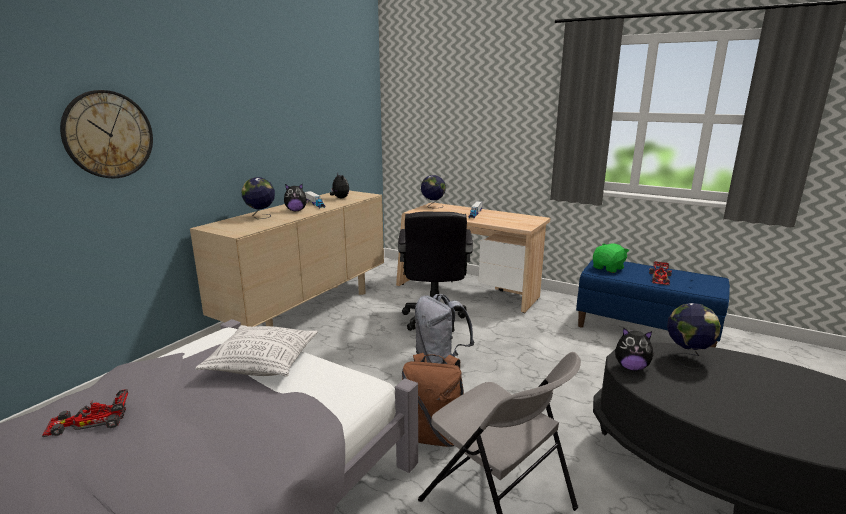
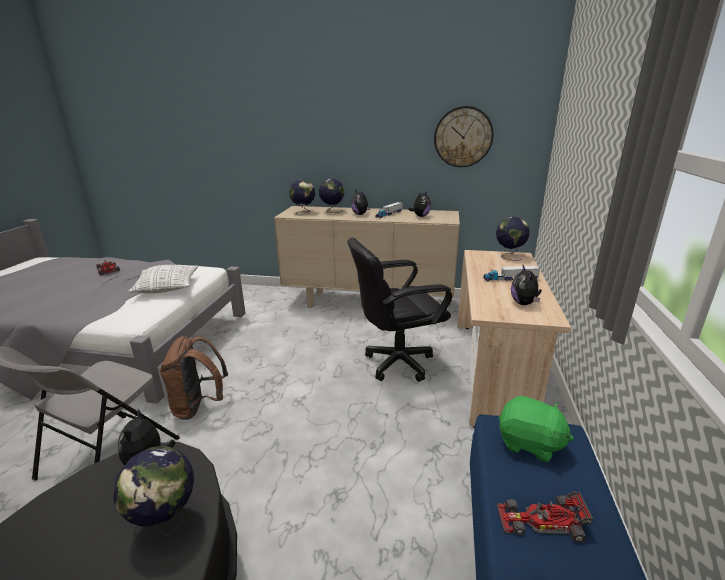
camera: 70 degrees right, 5 degrees up
wall clock [60,90,153,178] -> wall clock moved to [434,106,493,167]
grey backpack [415,294,474,364] -> none
none -> globe [289,179,315,215]
none -> plush toy [511,265,542,305]

